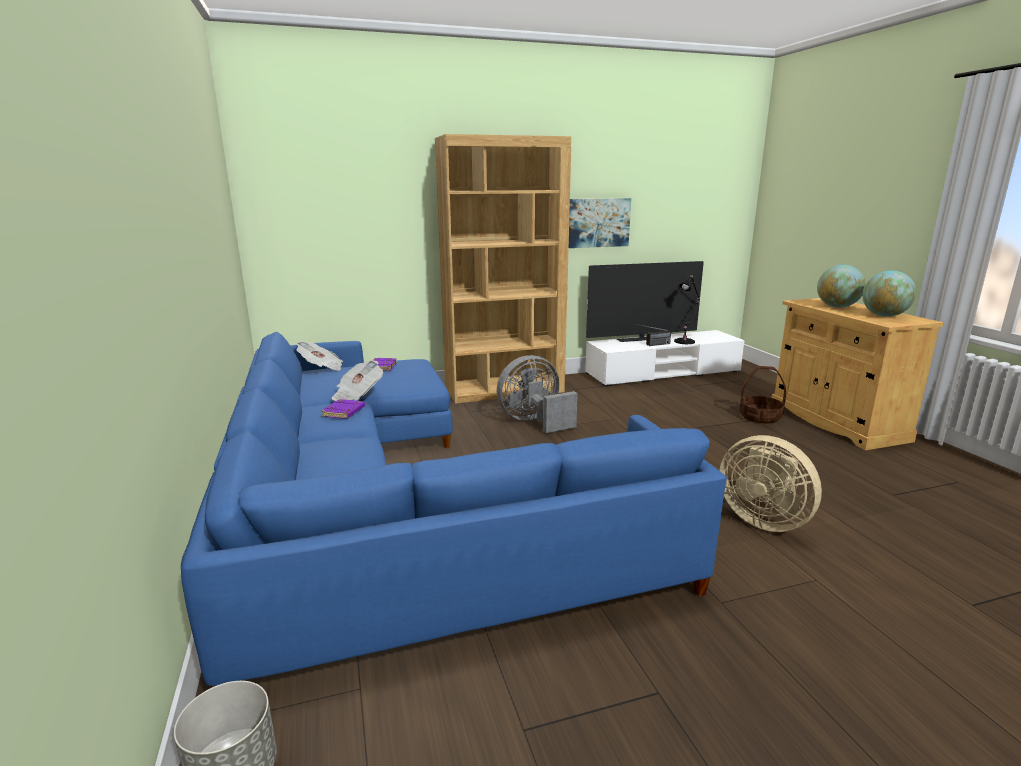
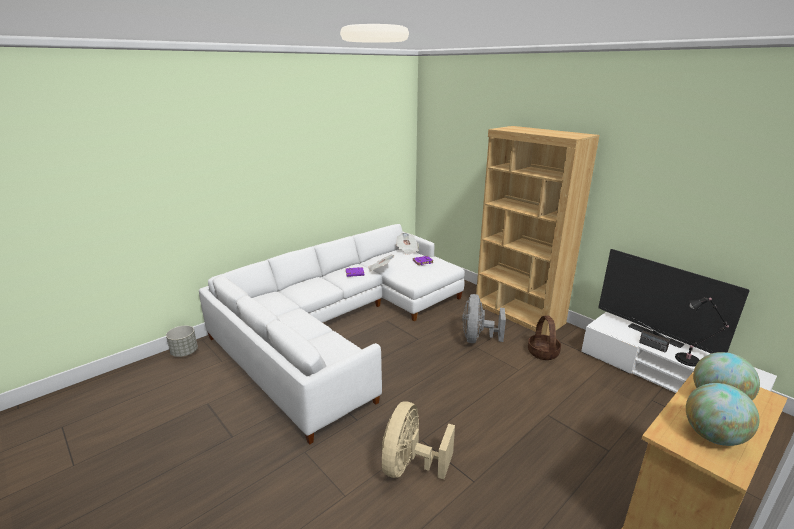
camera: 65 degrees right, 5 degrees up
blue sofa [181,332,727,687] -> white sofa [199,224,465,445]
grey fan [497,355,578,433] -> grey fan turned 120 degrees counterclockwise [462,294,506,343]
picture [569,198,631,248] -> none
basket [740,366,786,423] -> basket moved to [528,315,561,360]

